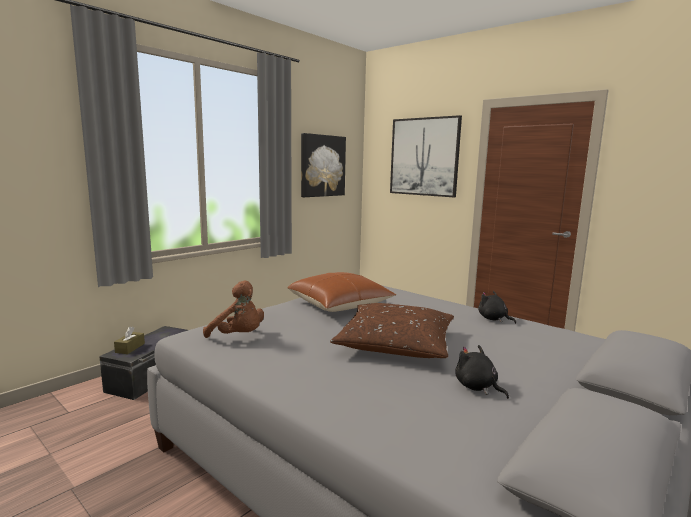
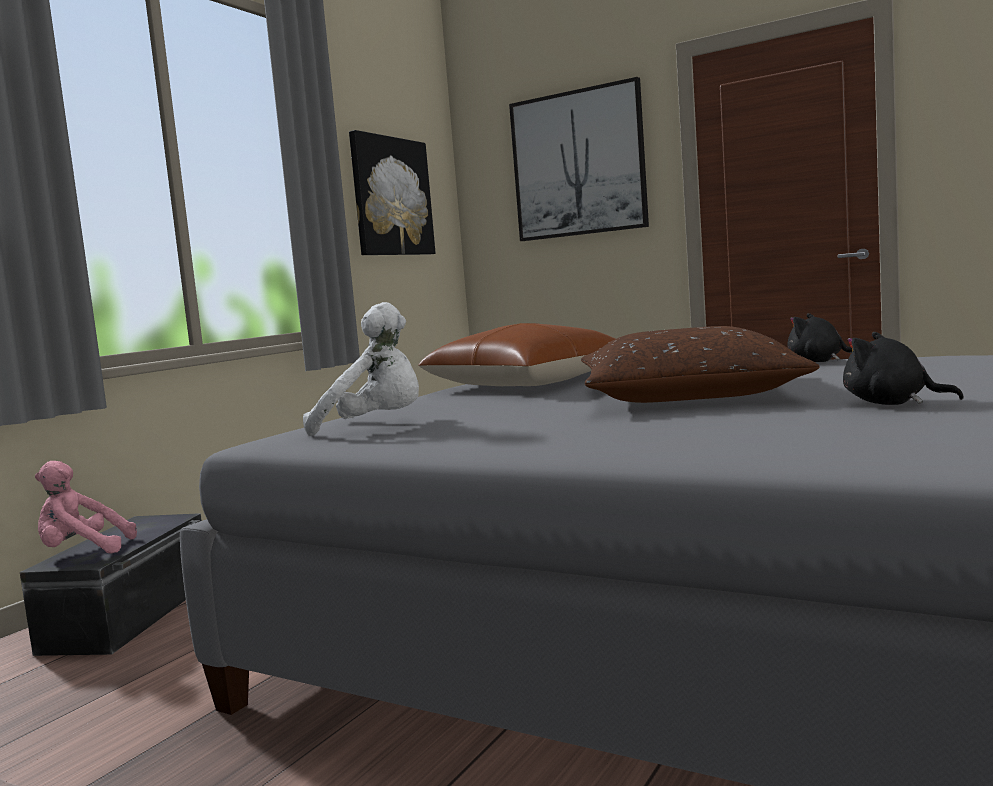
camera: 10 degrees left, 5 degrees down
brown tissue box [114,327,145,354] -> pink plush toy [35,461,137,554]
brown plush toy [203,281,264,338] -> white plush toy [303,302,419,436]

